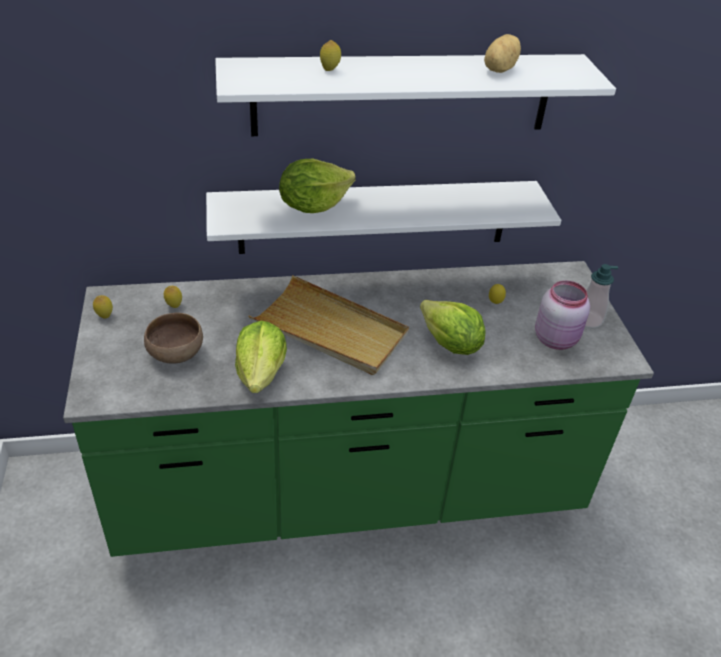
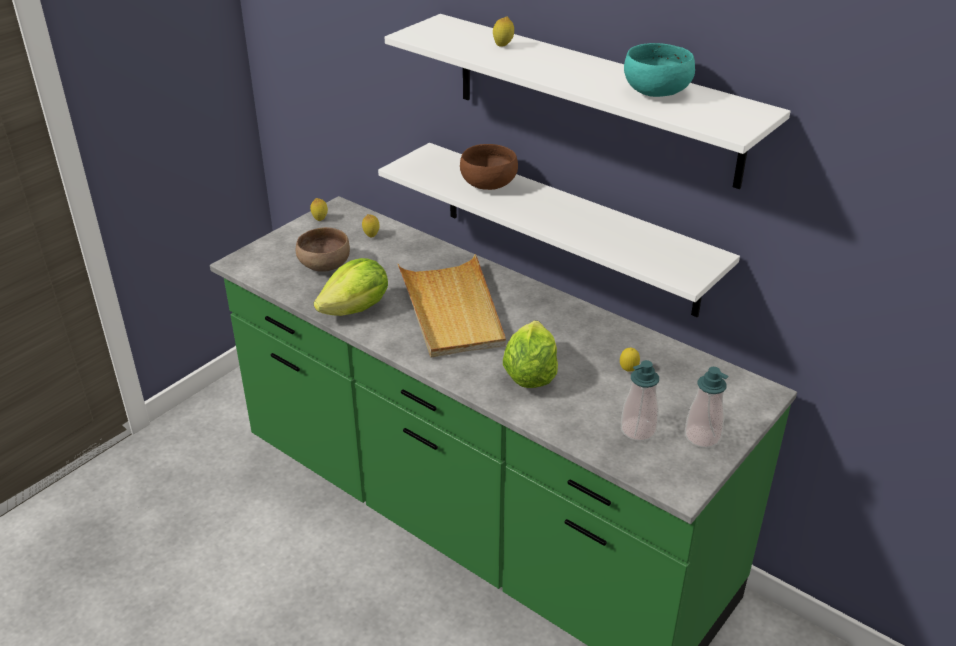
camera: 50 degrees right, 5 degrees down
lettuce [279,159,356,213] -> brown bowl [460,144,518,190]
potato [484,34,521,73] -> turquoise bowl [624,43,695,97]
pink jar [535,280,590,350] -> soap dispenser [621,360,659,441]

